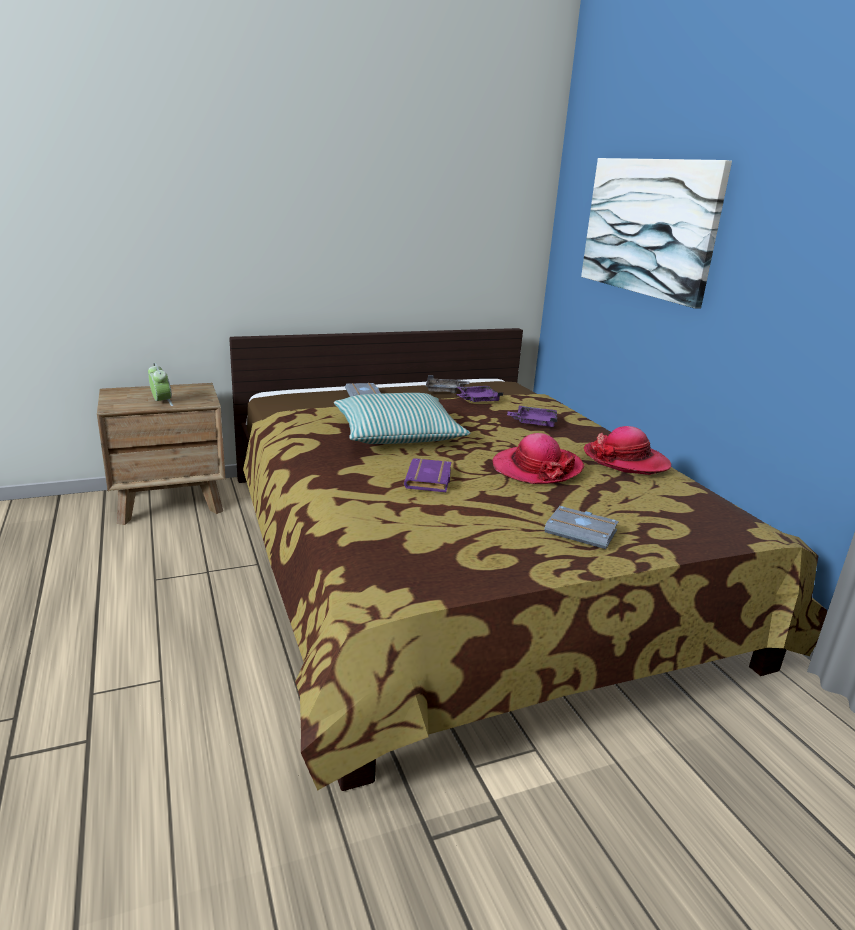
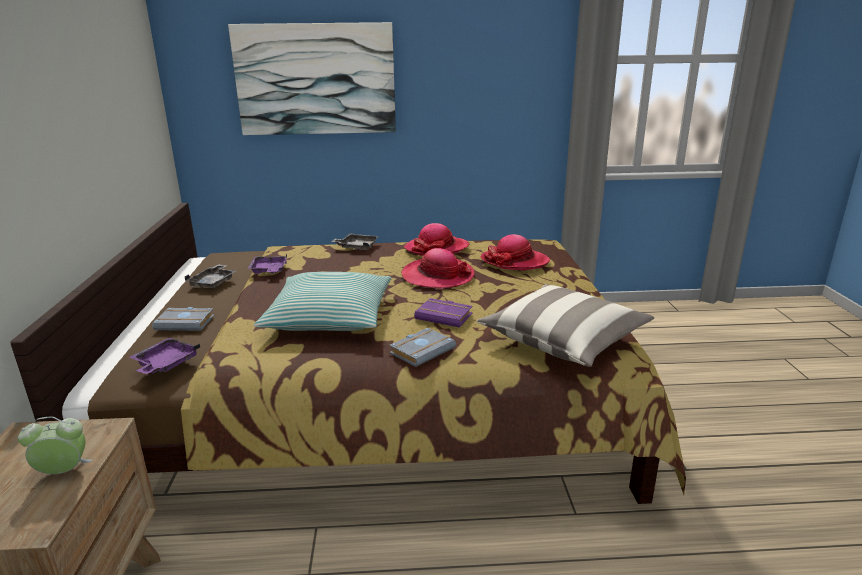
camera: 70 degrees left, 0 degrees up
purple tray [507,406,557,427] -> purple tray moved to [129,338,200,374]
grey book [545,506,619,549] -> grey book moved to [389,328,456,367]
none -> grey tray [331,233,379,250]
none -> pillow [477,284,654,367]
none -> hat [481,234,550,270]

